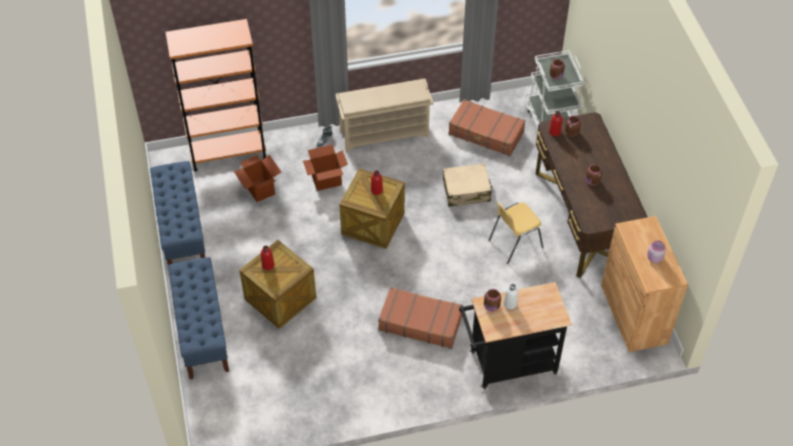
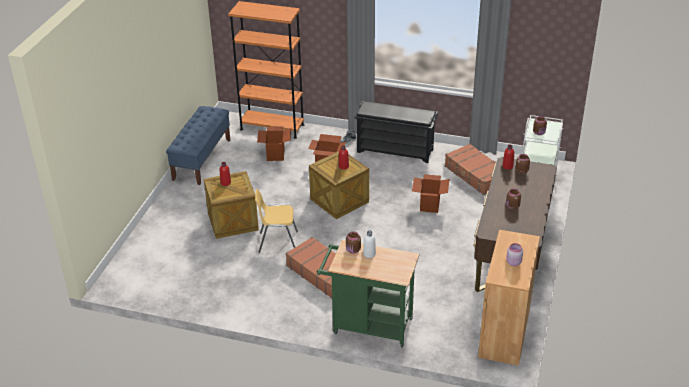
camera: 30 degrees right, 15 degrees down
blue bench [168,257,229,379] -> none
beige shoe rack [335,79,434,152] -> black shoe rack [354,101,438,163]
beige suitcase [443,163,492,207] -> cardboard box [412,174,450,213]
black cart [459,282,572,389] -> green cart [317,240,419,347]
yellow chair [489,202,544,264] -> yellow chair moved to [255,189,298,253]

